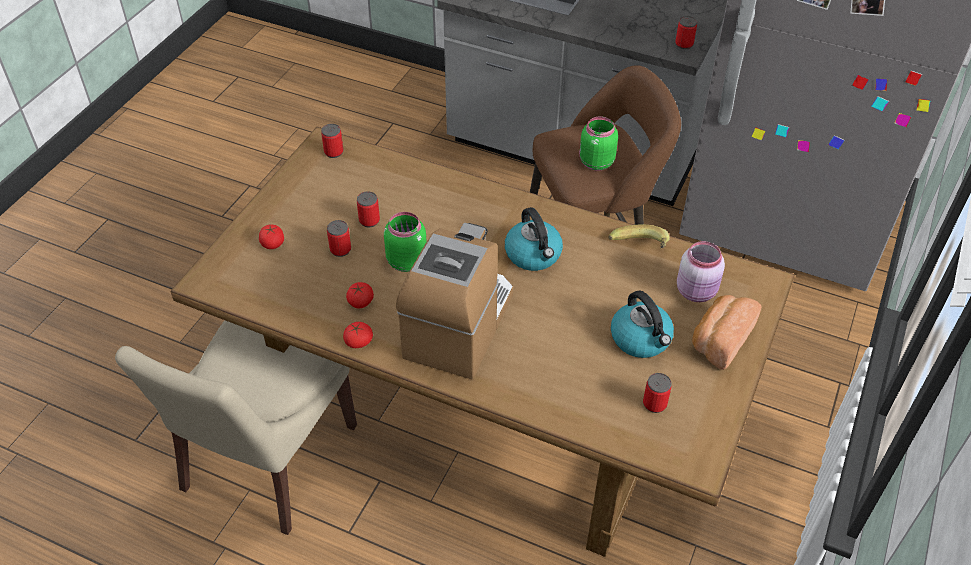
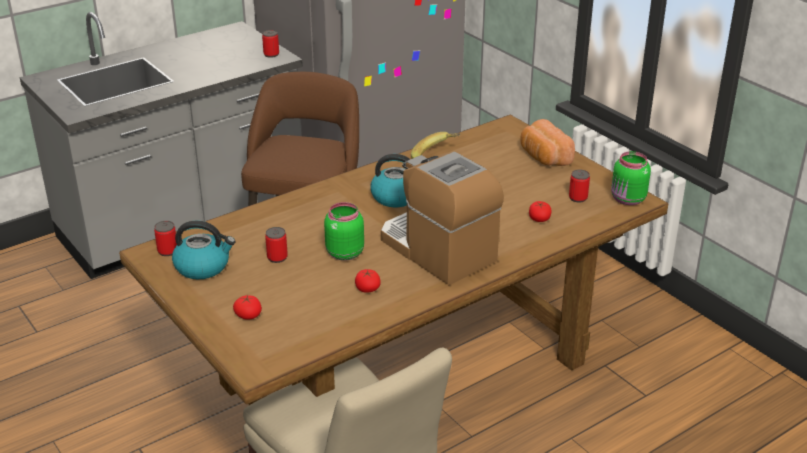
camera: 60 degrees left, 15 degrees down
can [327,220,351,257] -> none
tomato [343,322,373,348] -> tomato moved to [529,201,552,222]
green jar [580,116,618,171] -> green jar moved to [611,151,651,205]
kettle [611,290,674,358] -> kettle moved to [172,221,235,279]
pink jar [677,241,725,302] -> none

